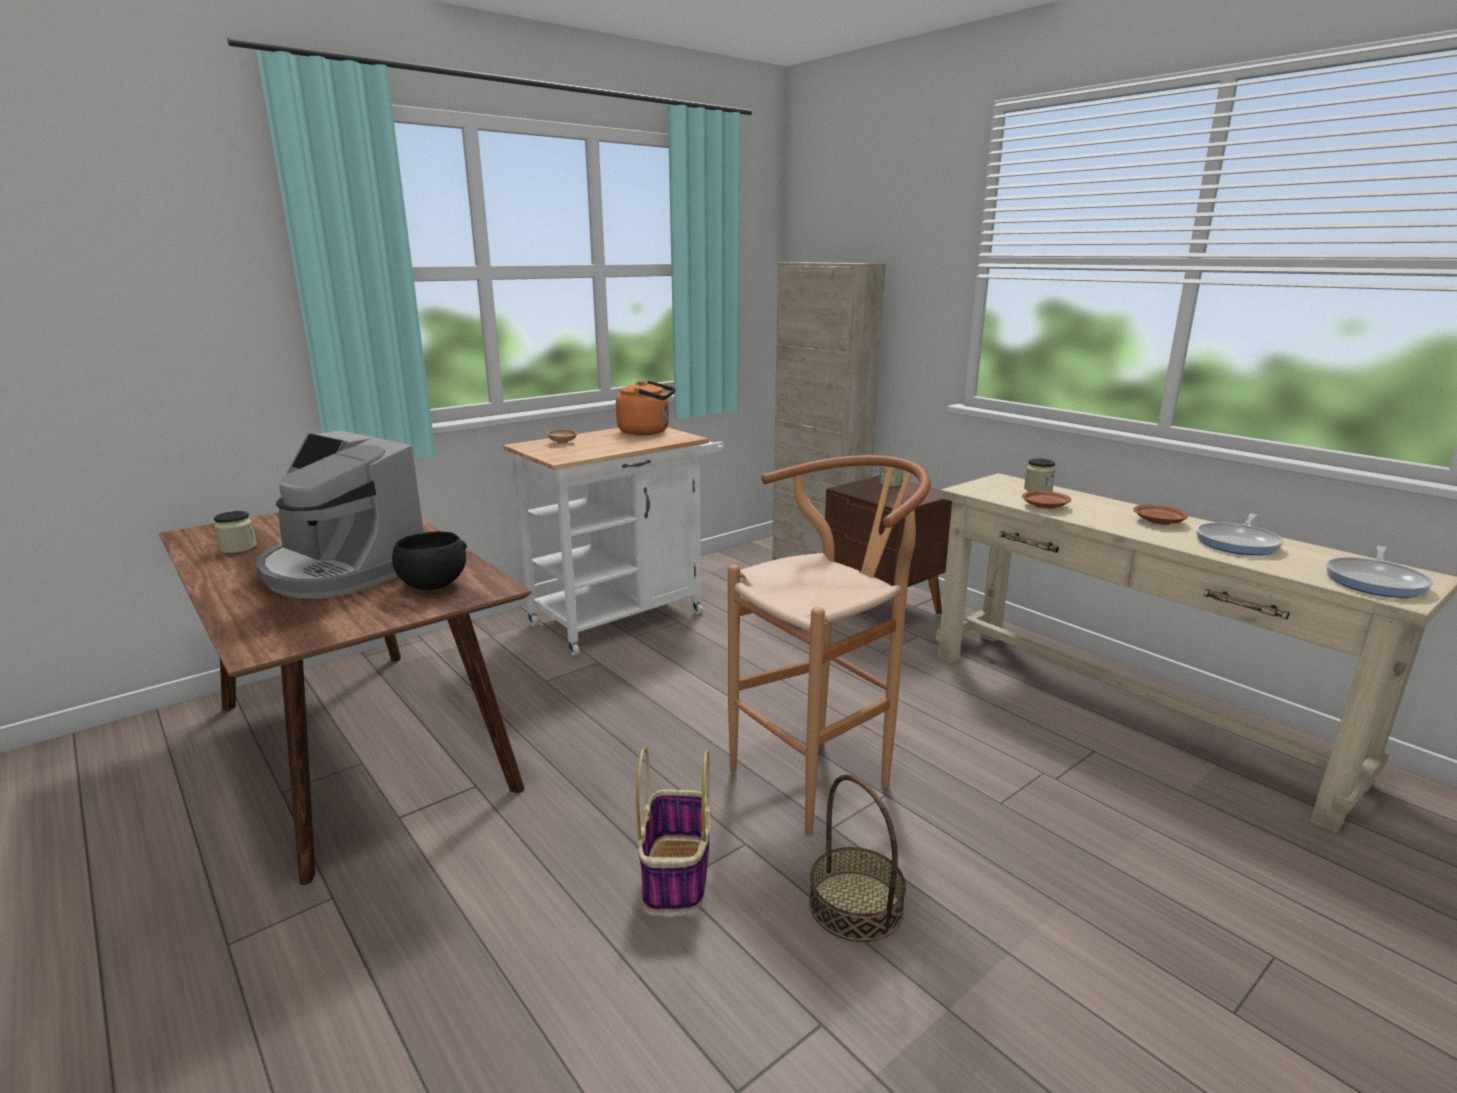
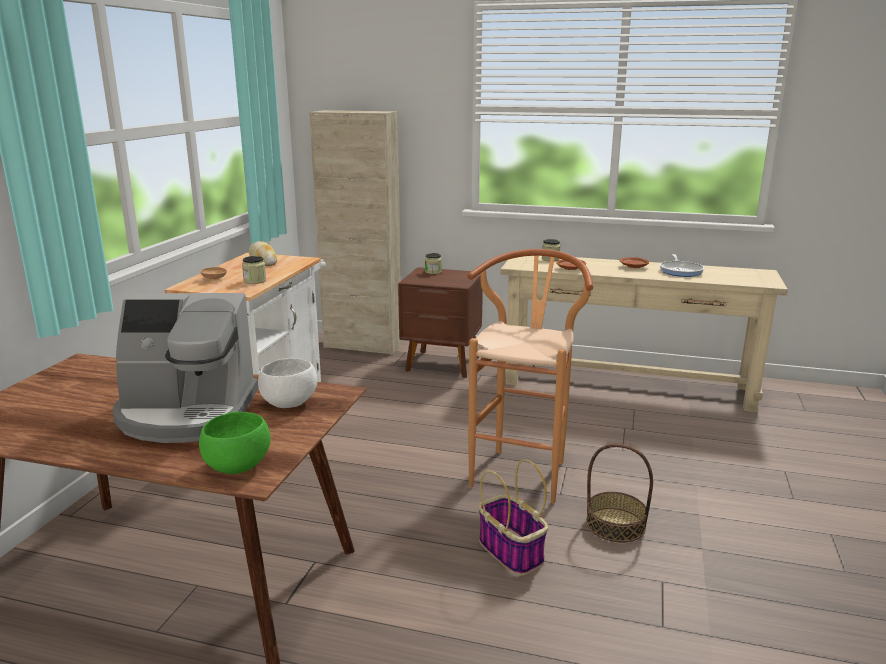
camera: 35 degrees left, 0 degrees up
jar [214,511,257,553] -> jar moved to [242,256,266,284]
black bowl [392,531,467,590] -> white bowl [258,358,317,408]
orange kettle [616,381,676,435] -> bread [249,241,277,266]
frying pan [1326,546,1433,598] -> none
none -> green bowl [199,412,271,474]

